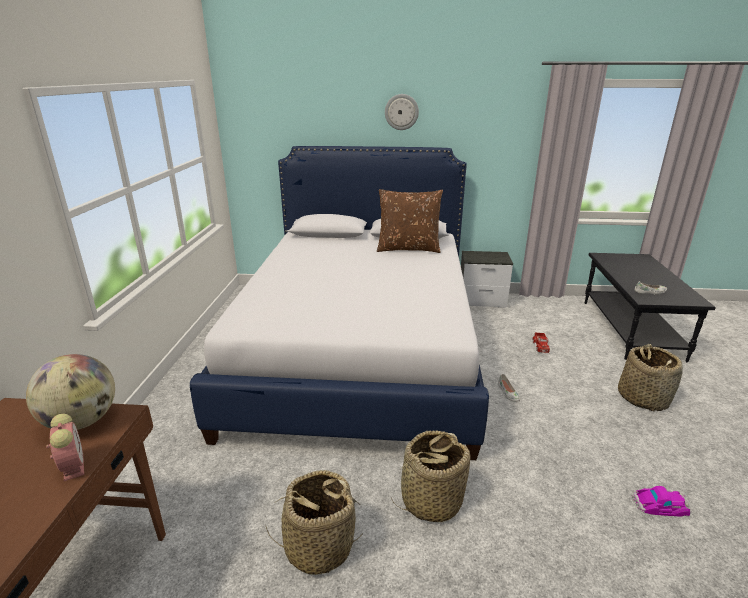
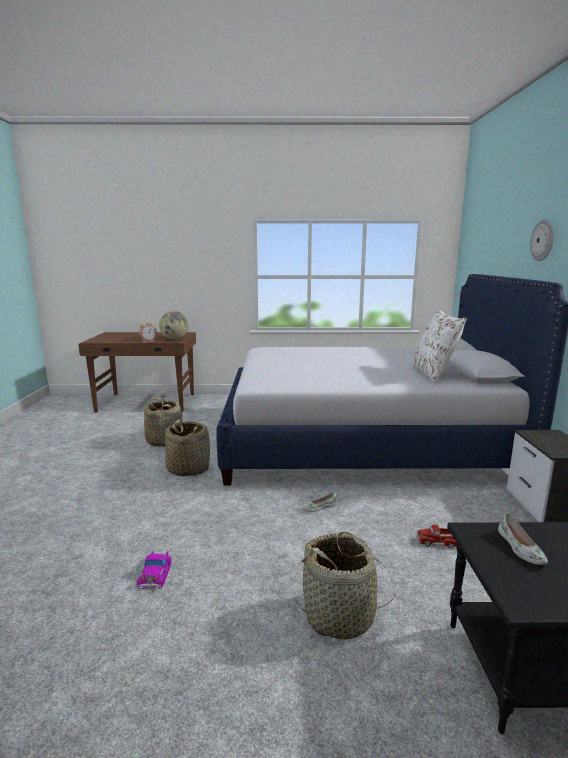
camera: 85 degrees right, 10 degrees down
brown pillow [377,189,443,253] -> white pillow [412,310,467,383]

